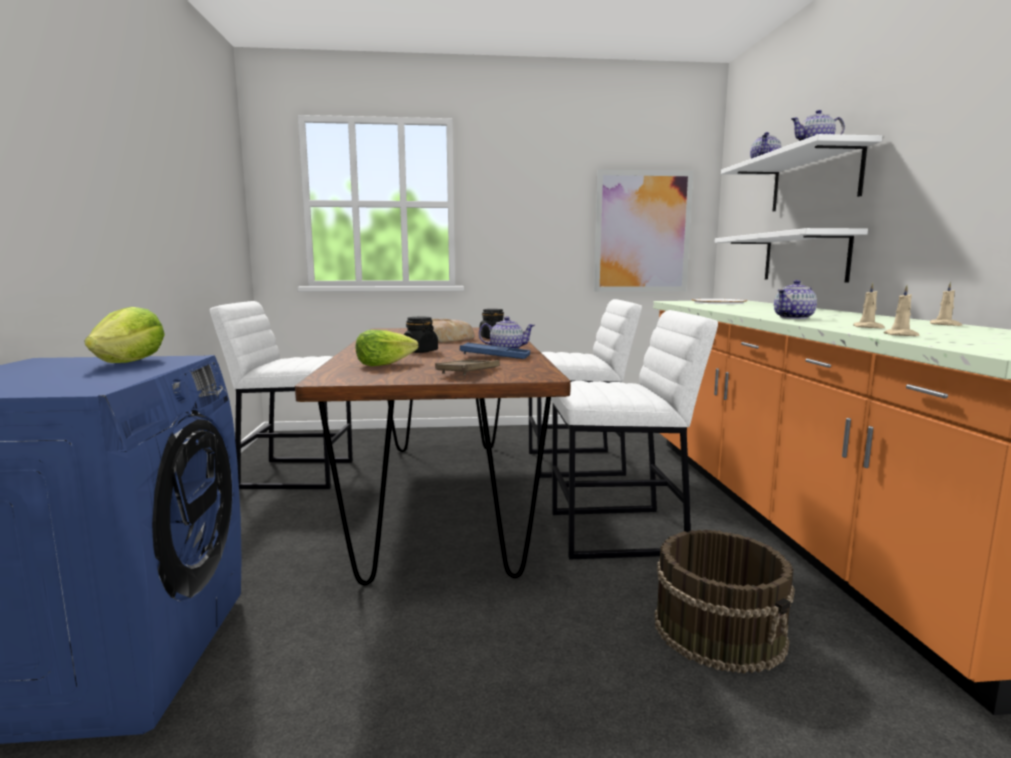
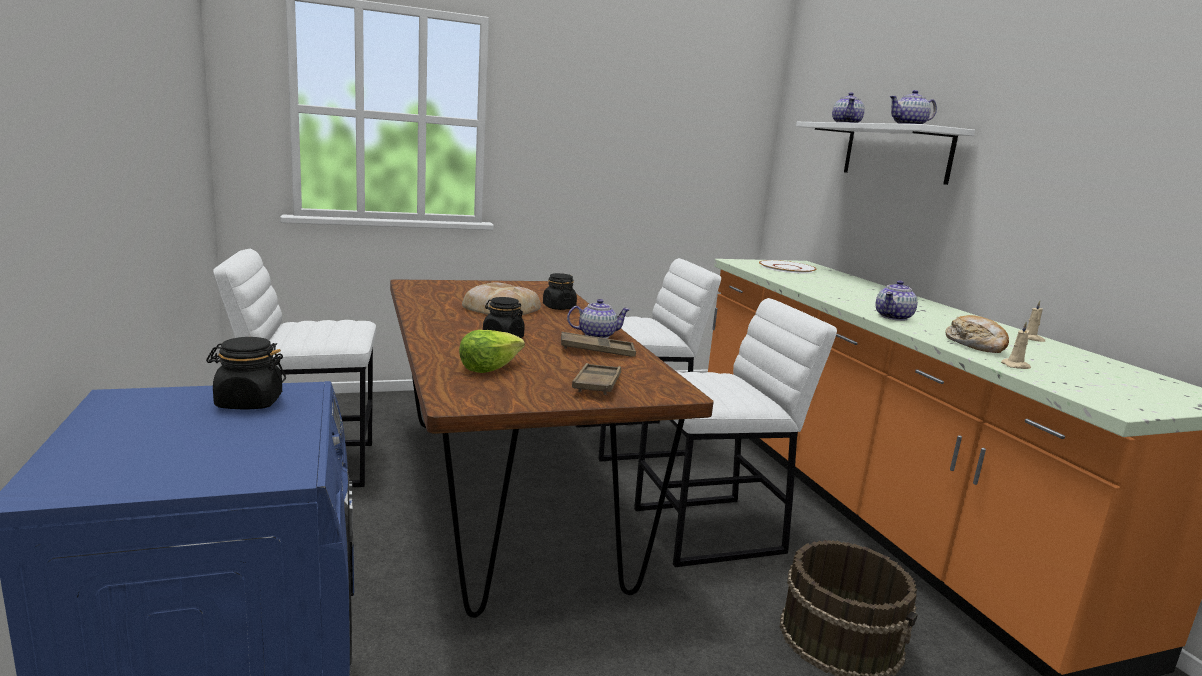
camera: 15 degrees left, 5 degrees up
lettuce [84,307,165,363] -> black jar [206,337,286,409]
blue tray [460,342,530,359] -> brown tray [561,332,636,357]
picture [594,169,693,292] -> none
white shelf [715,228,868,283] -> none
beige candle [853,283,885,328] -> bread [945,315,1009,353]

